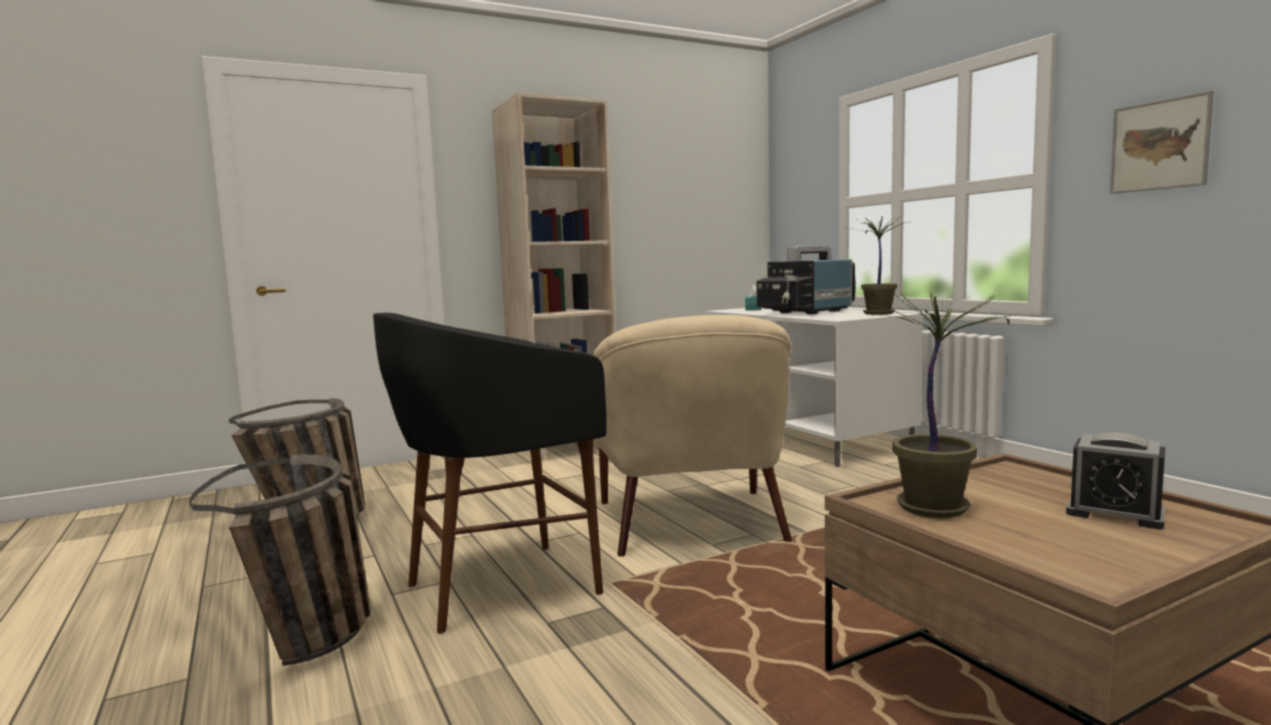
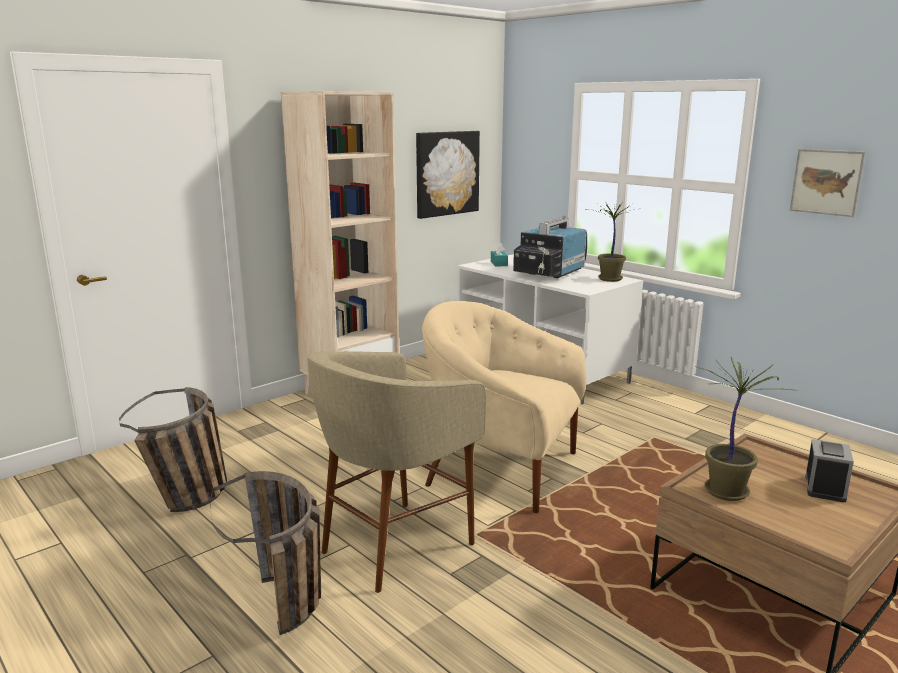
camera: 15 degrees left, 10 degrees up
black stool [373,313,607,634] -> beige stool [307,351,486,593]
beige armchair [592,315,792,557] -> beige armchair turned 135 degrees clockwise [422,301,586,513]
alarm clock [1066,432,1166,529] -> alarm clock turned 90 degrees counterclockwise [805,439,854,502]
none -> picture [416,131,480,219]

